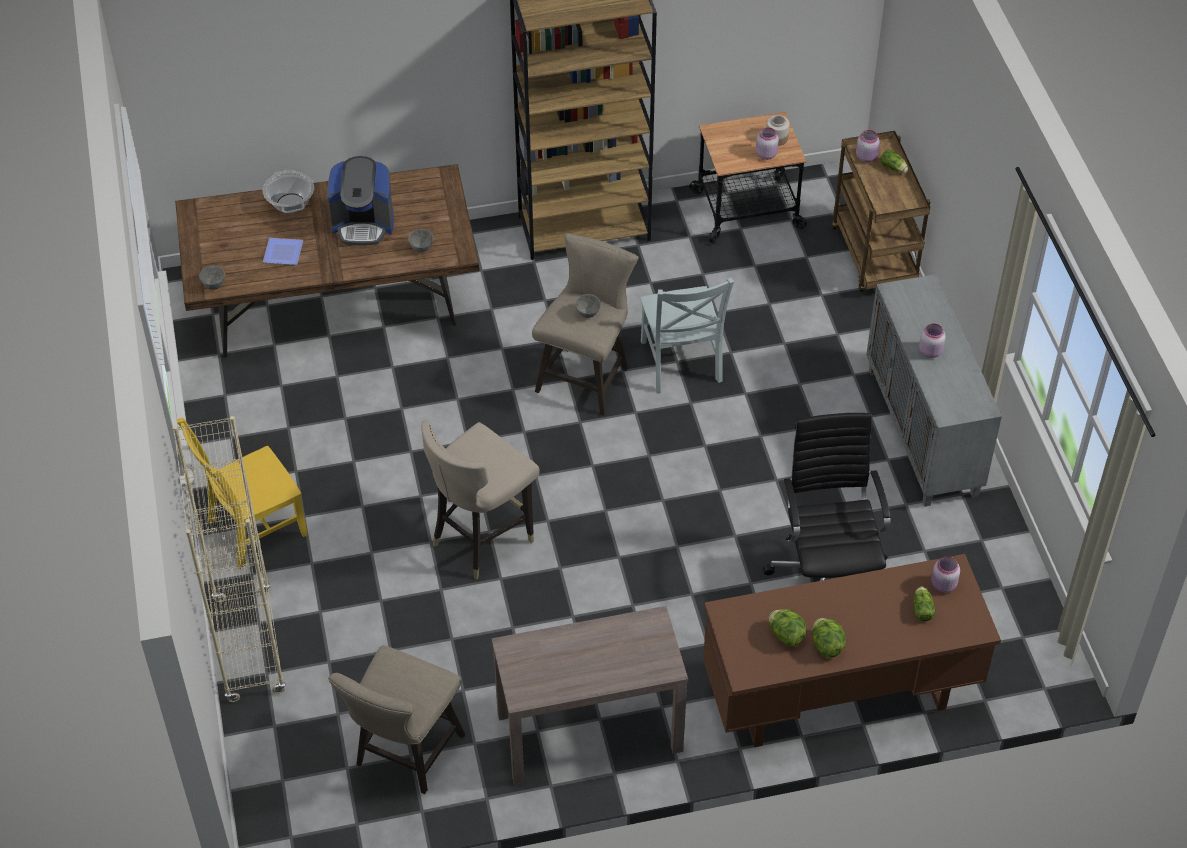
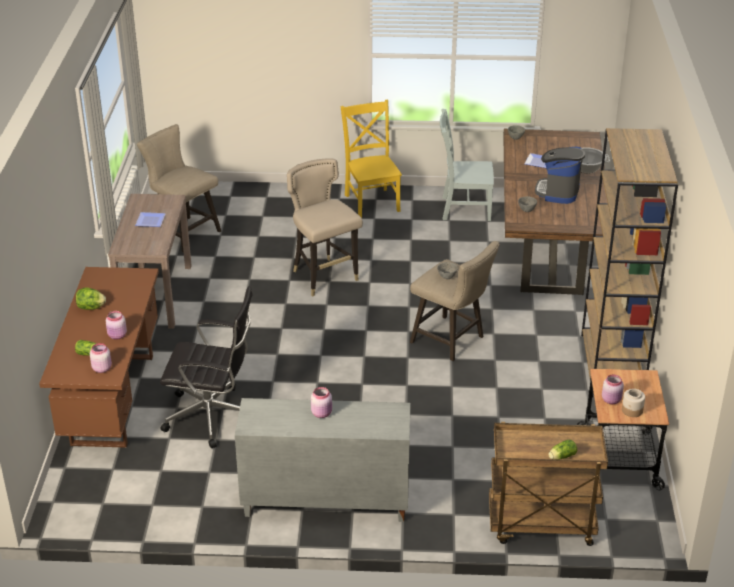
camera: 105 degrees right, 15 degrees down
beige bookcase [173,416,286,702] -> none
grey chair [640,278,734,393] -> grey chair moved to [440,109,494,221]
lettuce [769,609,807,647] -> none
pink jar [856,130,880,163] -> pink jar moved to [106,311,127,340]
none -> plate [135,212,166,227]

